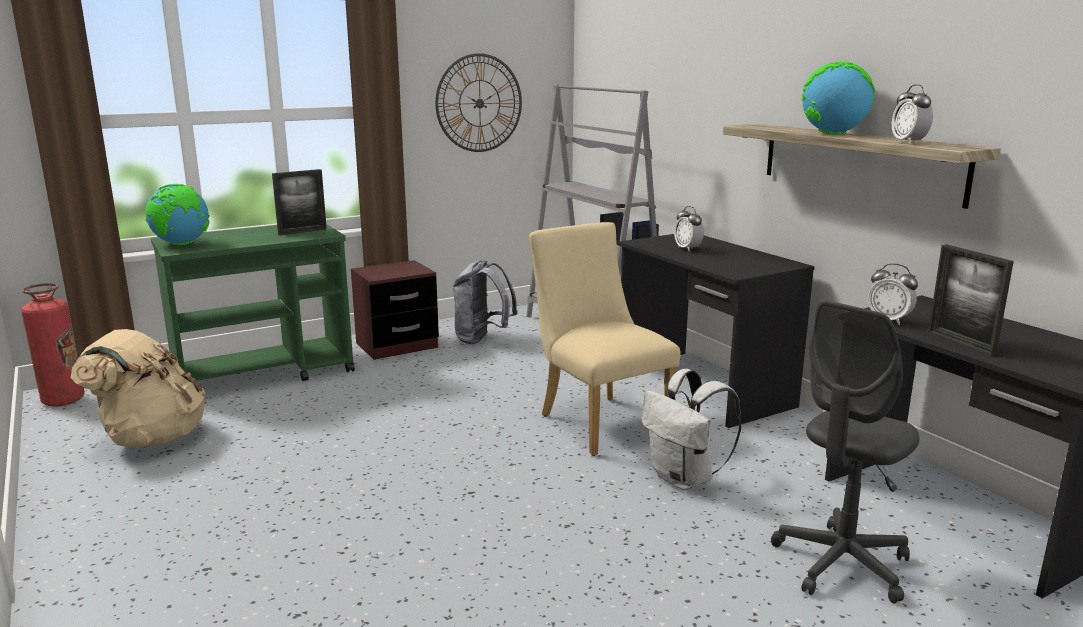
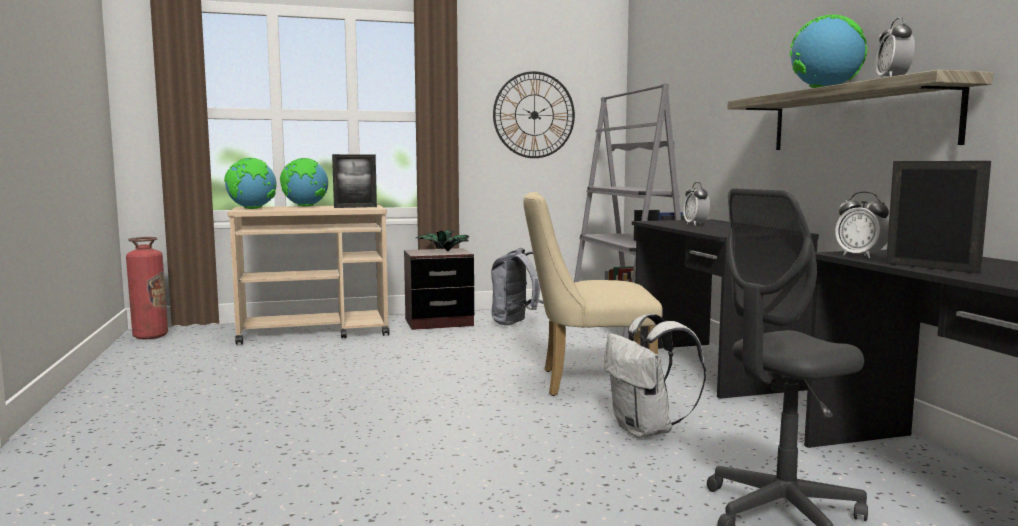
camera: 15 degrees right, 10 degrees down
beige backpack [71,329,205,448] -> none
green cart [151,224,355,381] -> beige cart [228,205,390,345]
beige chair [529,222,681,456] -> beige chair turned 75 degrees counterclockwise [523,192,663,396]
picture frame [928,245,1014,356] -> picture frame turned 150 degrees clockwise [886,161,991,274]
none -> globe [280,158,328,207]
none -> potted plant [416,230,470,251]

